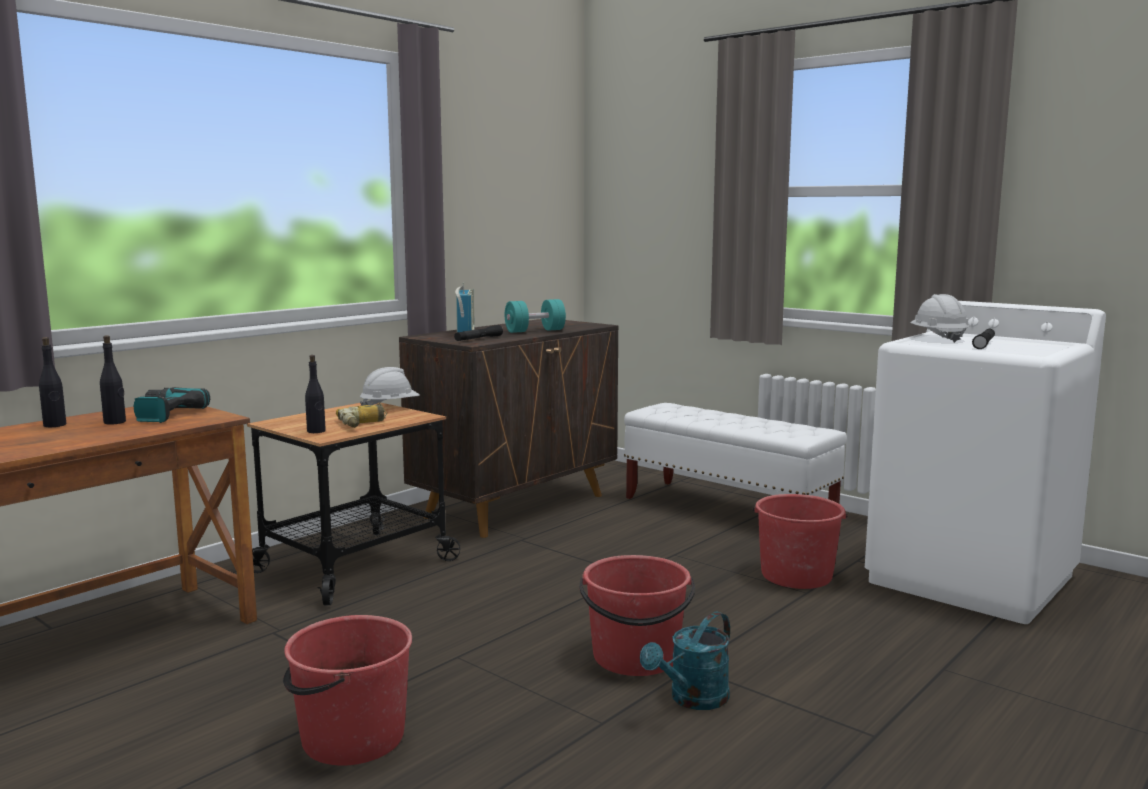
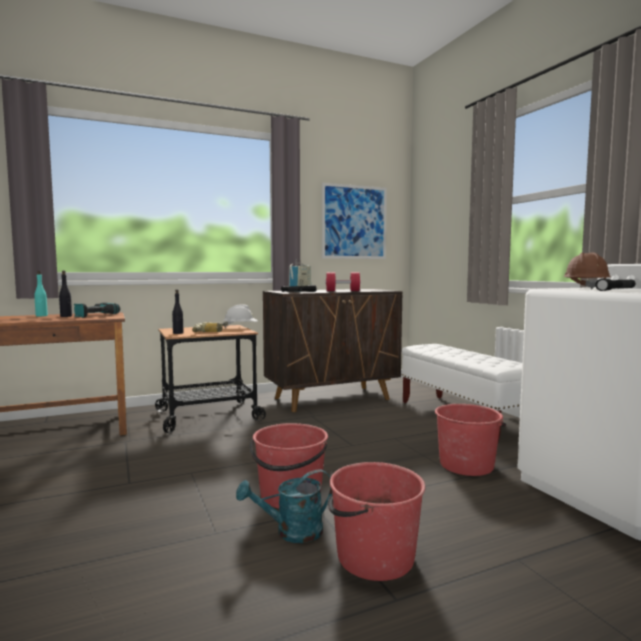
camera: 25 degrees right, 5 degrees down
black bottle [39,337,66,427] -> turquoise bottle [34,271,48,316]
red bucket [283,615,412,765] -> red bucket moved to [327,462,425,581]
turquoise dumbbell [505,299,566,333] -> red dumbbell [325,272,361,291]
white hard hat [910,294,969,343] -> brown hard hat [564,252,610,289]
none -> picture [322,183,387,259]

